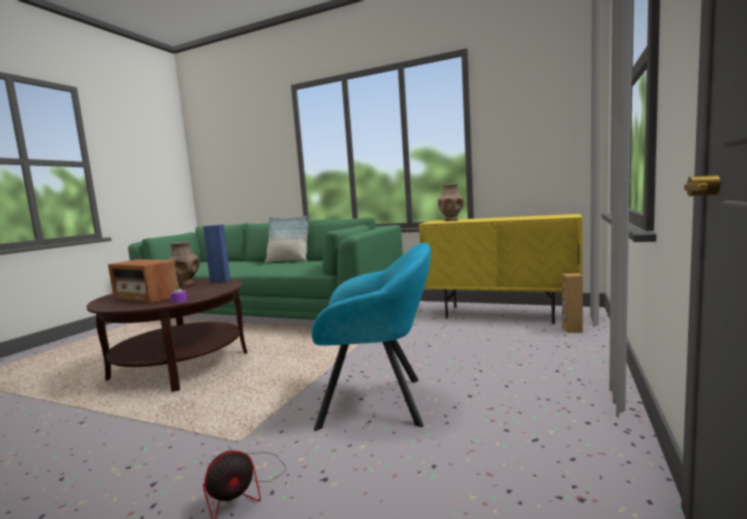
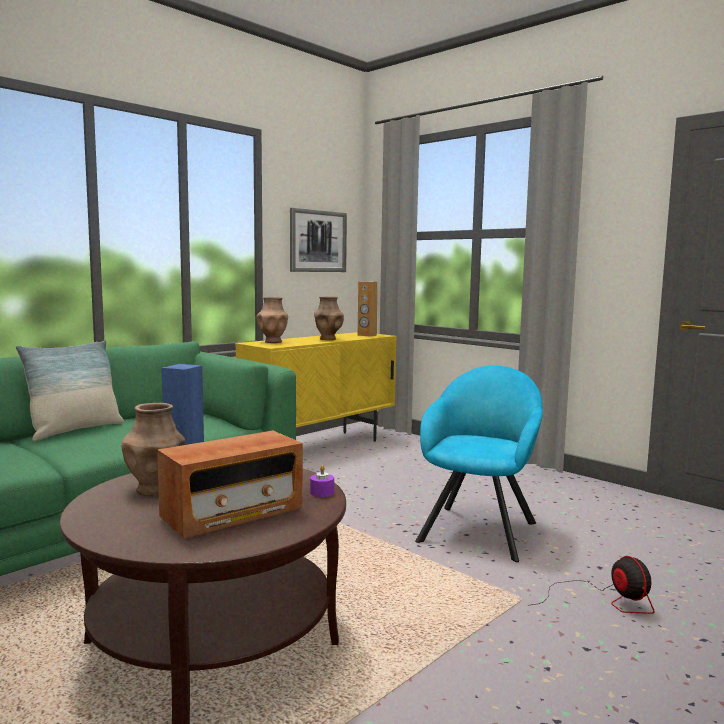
camera: 70 degrees left, 0 degrees up
brown speaker [562,273,583,333] -> brown speaker moved to [358,281,377,337]
none -> picture [290,208,347,272]
none -> brown vase [314,296,344,340]

